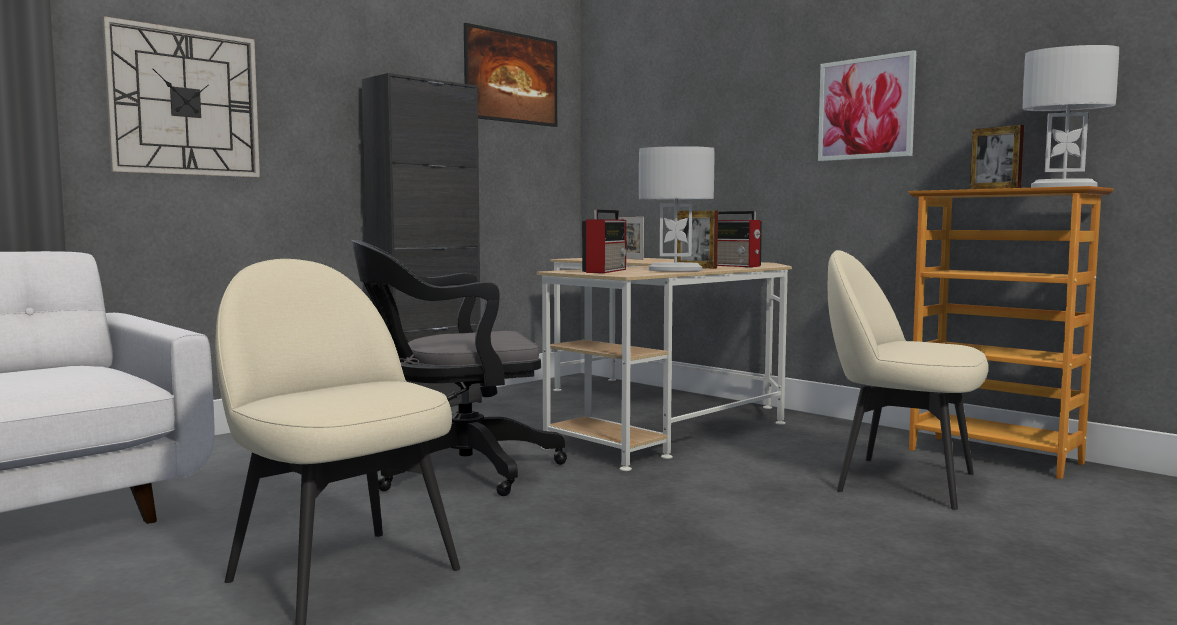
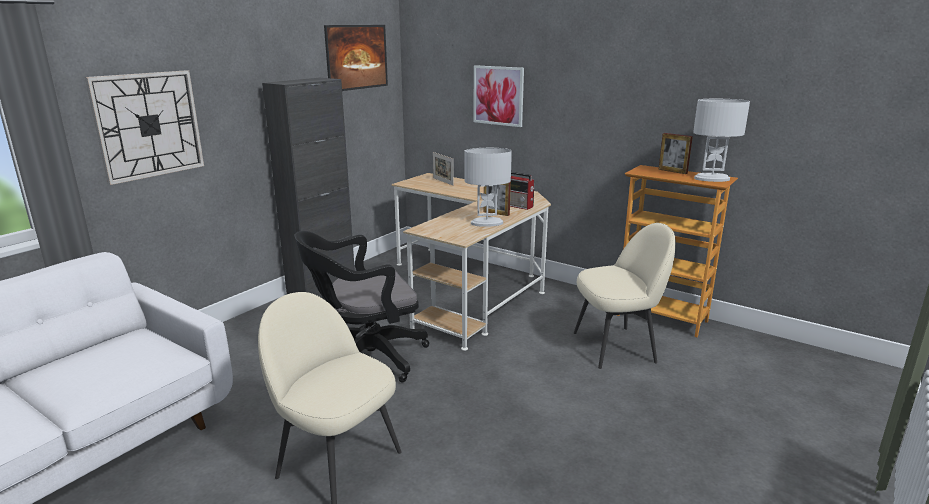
camera: 10 degrees left, 15 degrees up
radio [582,209,626,273] -> none
picture [818,50,917,161] -> picture moved to [473,65,524,127]
beige chair [828,250,988,510] -> beige chair turned 150 degrees clockwise [574,223,676,369]

